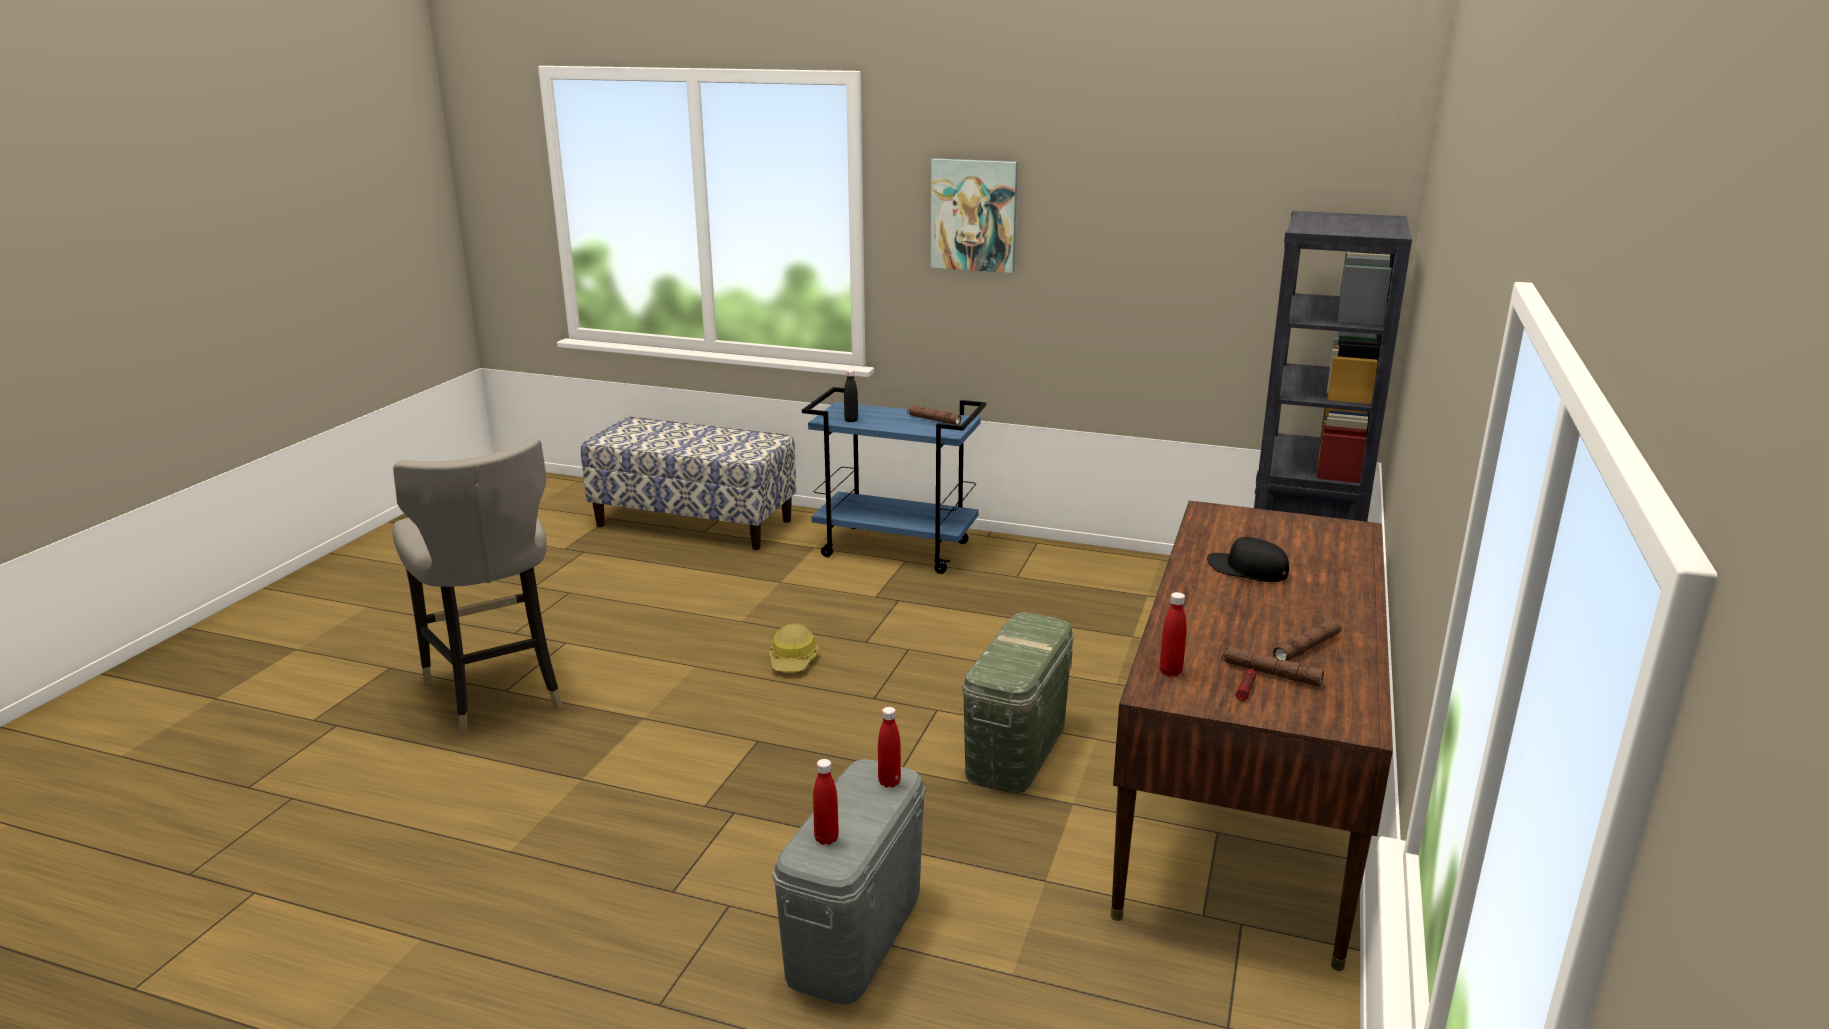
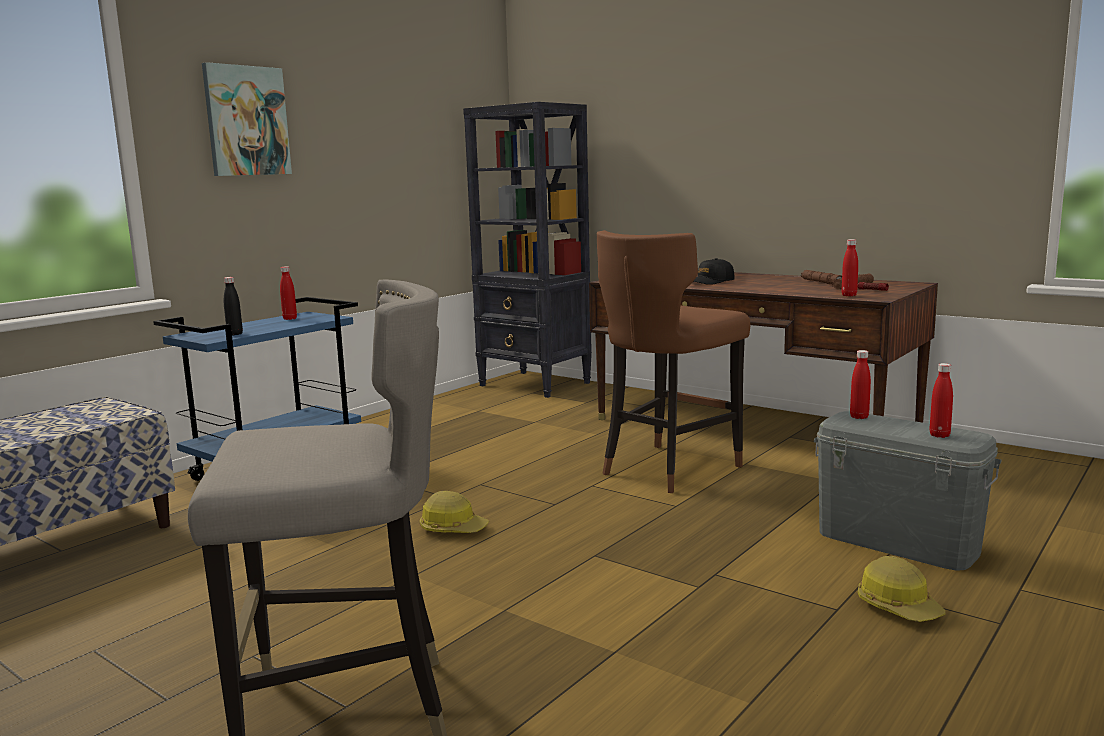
camera: 70 degrees left, 10 degrees down
brown flashlight [907,406,961,425] -> red bottle [280,266,297,320]
green storage box [962,612,1074,794] -> brown stool [597,230,750,493]
none -> hard hat [858,556,945,622]

